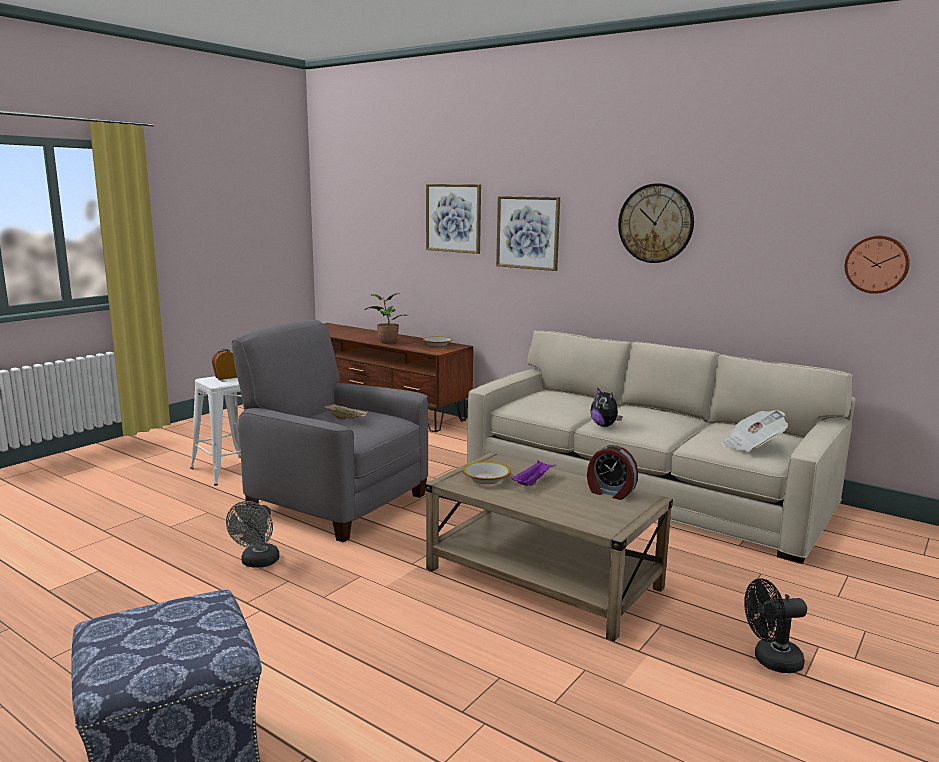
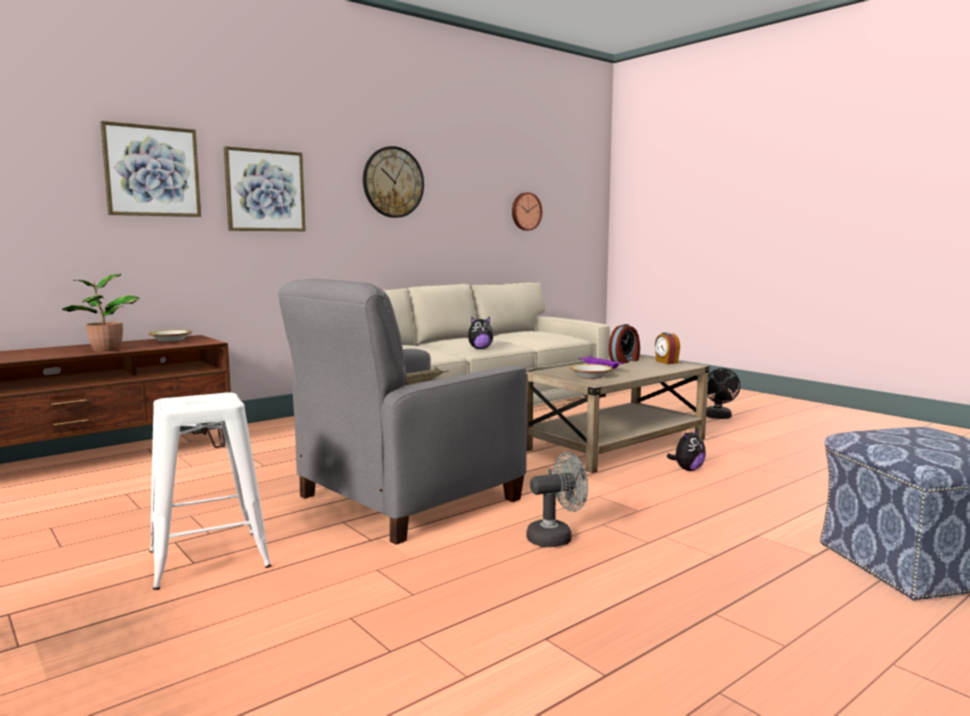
camera: 75 degrees left, 5 degrees down
alarm clock [212,349,237,380] -> alarm clock moved to [655,332,680,364]
grey fan [226,501,279,568] -> grey fan turned 45 degrees counterclockwise [527,452,588,547]
newspaper [720,410,788,451] -> none
none -> plush toy [667,428,706,471]

